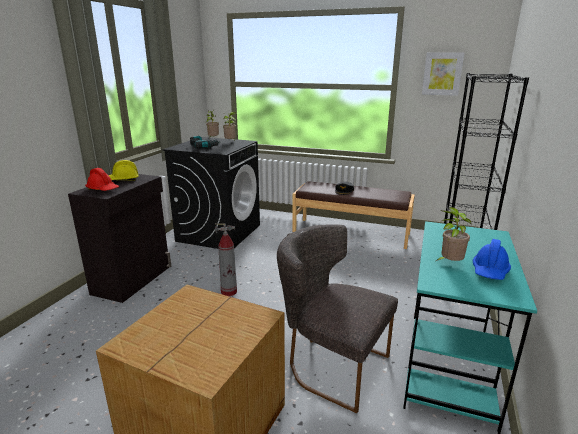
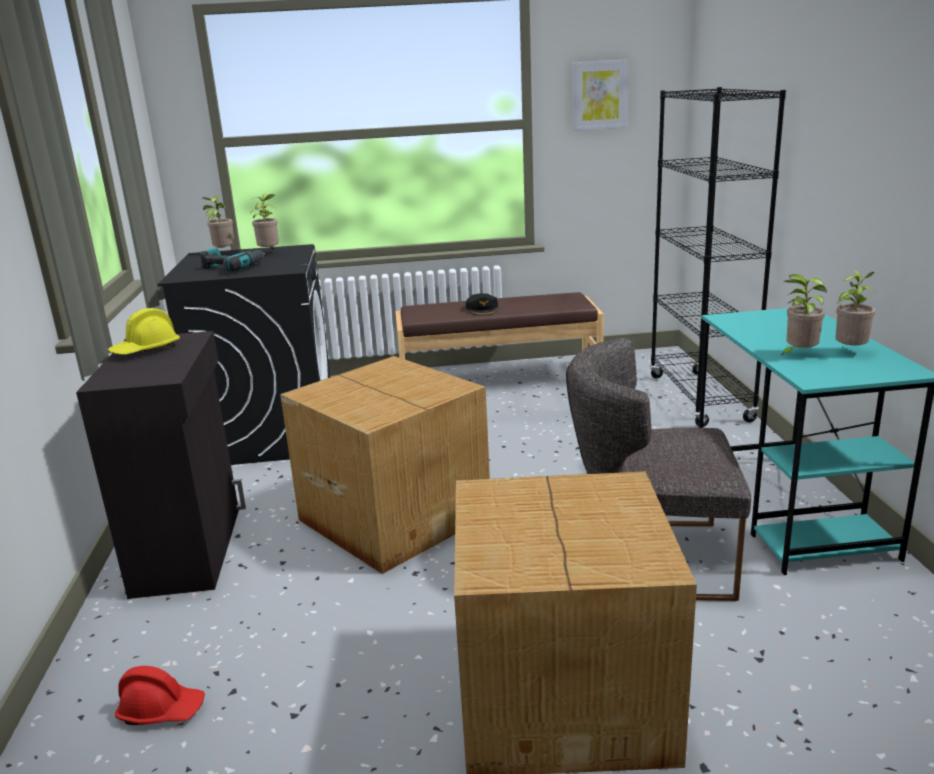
camera: 25 degrees left, 0 degrees up
red hard hat [85,168,119,191] -> red hard hat moved to [115,666,205,725]
fire extinguisher [215,223,237,296] -> cardboard box [280,356,490,574]
blue hard hat [473,239,511,280] -> potted plant [835,270,879,345]

